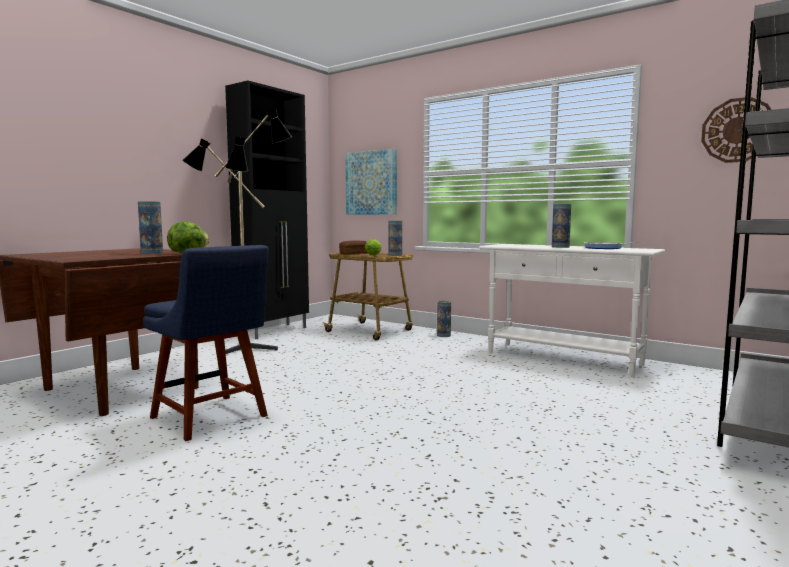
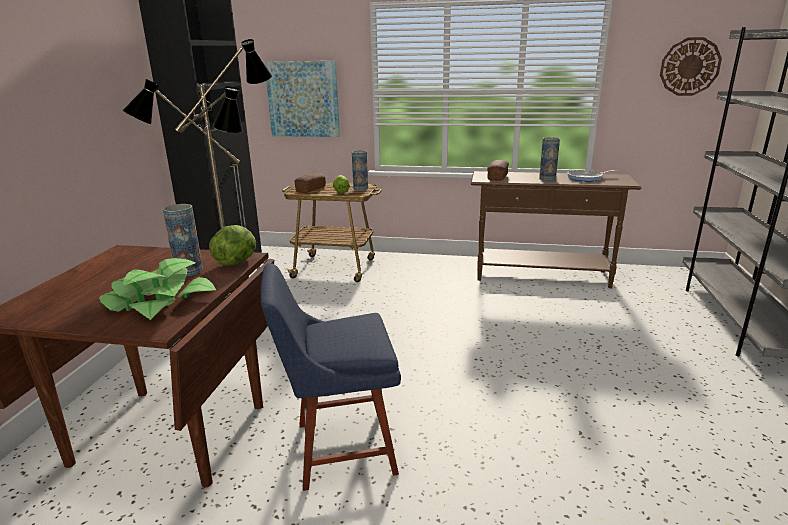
camera: 25 degrees left, 15 degrees up
blue chair [143,245,269,441] -> blue chair turned 150 degrees clockwise [260,263,401,491]
vase [437,301,451,337] -> none
white console table [479,244,665,377] -> brown console table [471,171,641,288]
none -> potted plant [99,258,216,320]
none -> bread [487,160,509,181]

